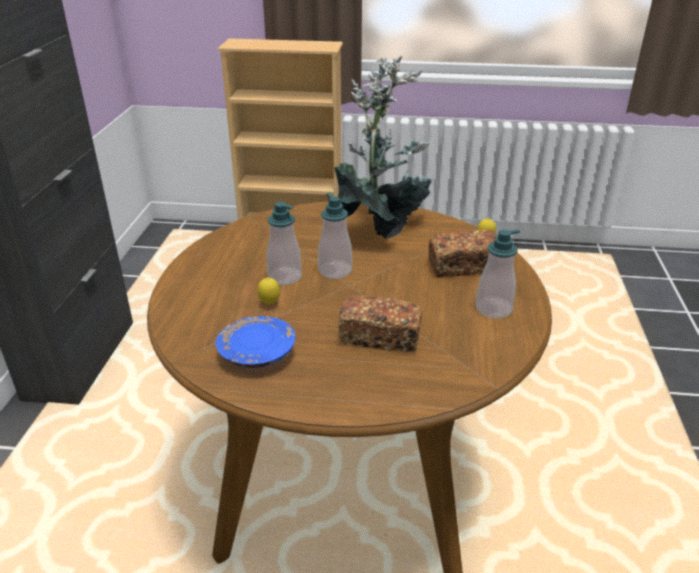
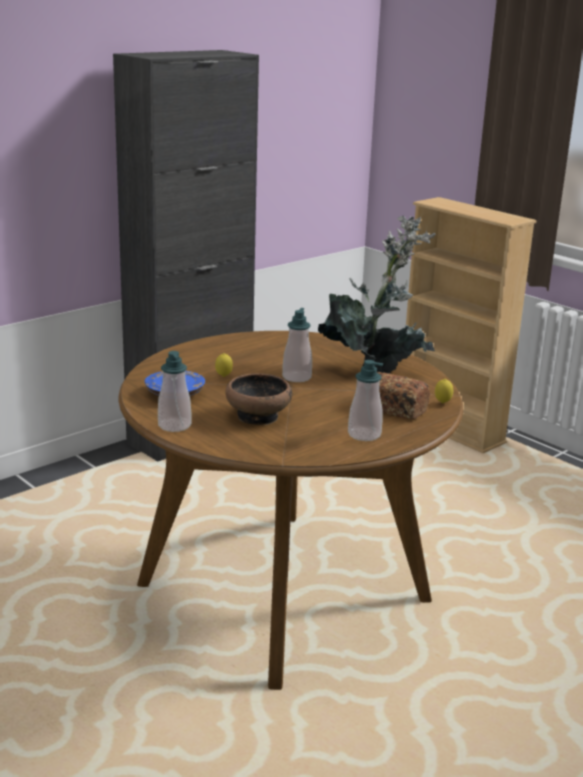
camera: 40 degrees right, 10 degrees down
soap dispenser [267,202,302,285] -> soap dispenser moved to [158,351,191,432]
bread [339,295,423,353] -> bowl [225,373,292,425]

